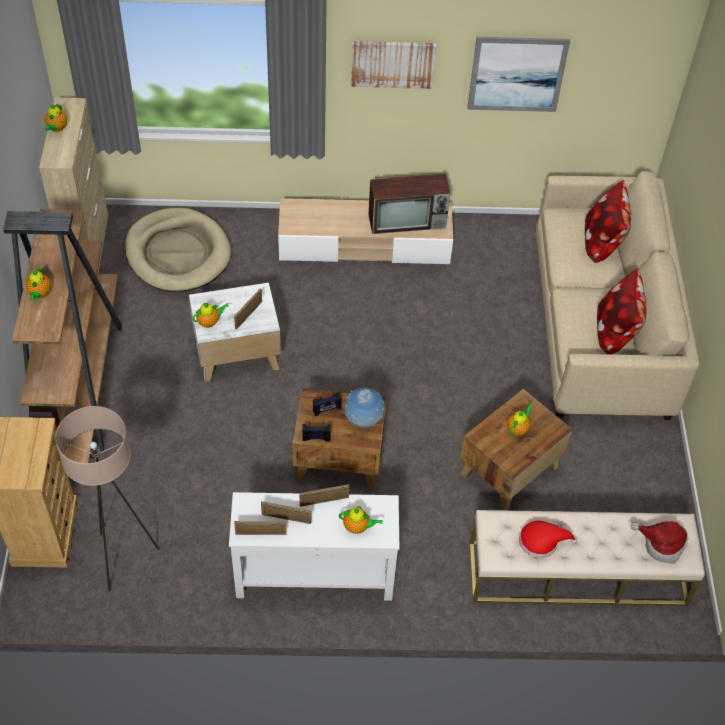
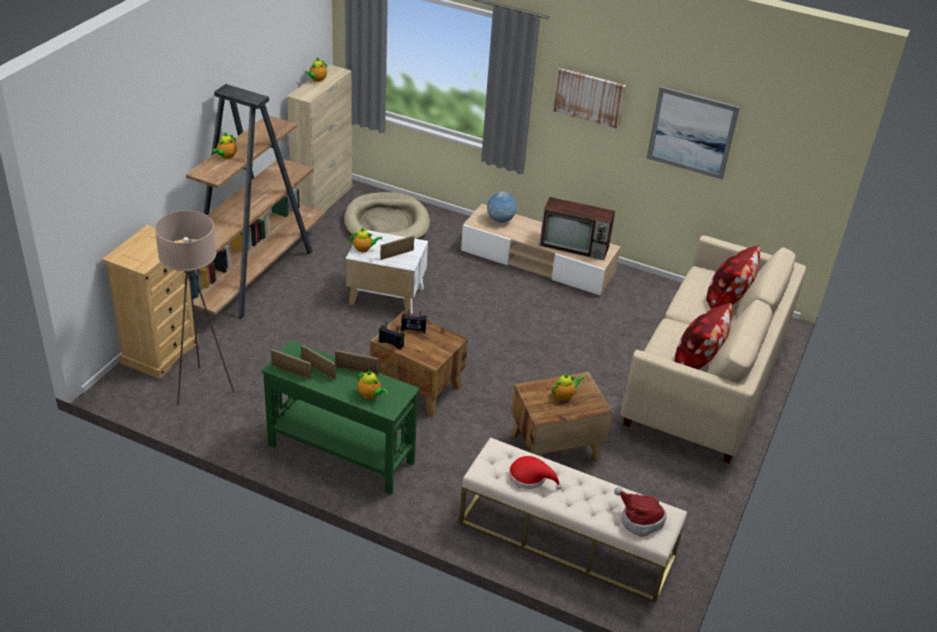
camera: 25 degrees right, 15 degrees down
white console table [229,492,400,601] -> green console table [261,340,420,495]
globe [345,388,385,428] -> globe moved to [487,191,518,223]

